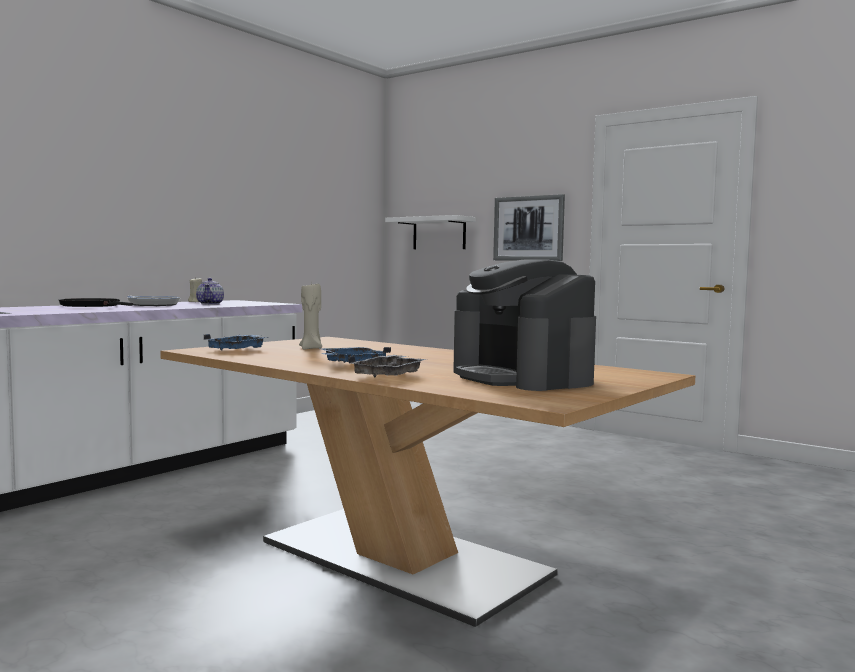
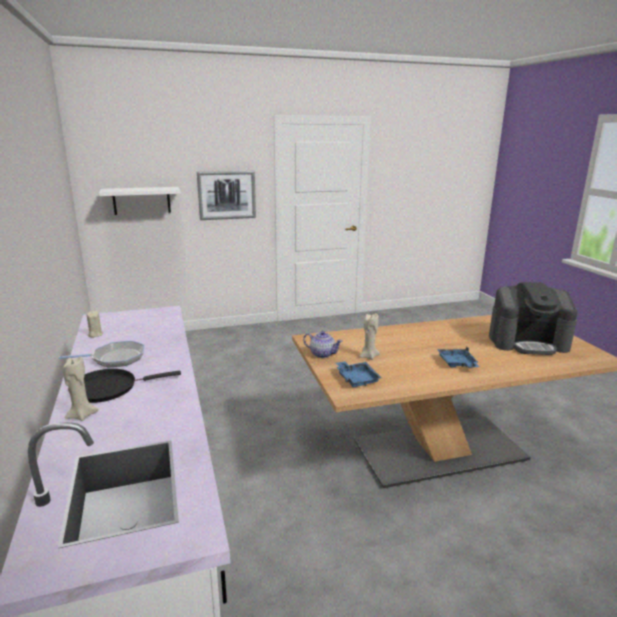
camera: 55 degrees left, 15 degrees up
teapot [196,278,224,305] -> teapot moved to [303,331,343,358]
grey tray [348,355,426,377] -> none
none -> beige candle [63,356,99,421]

